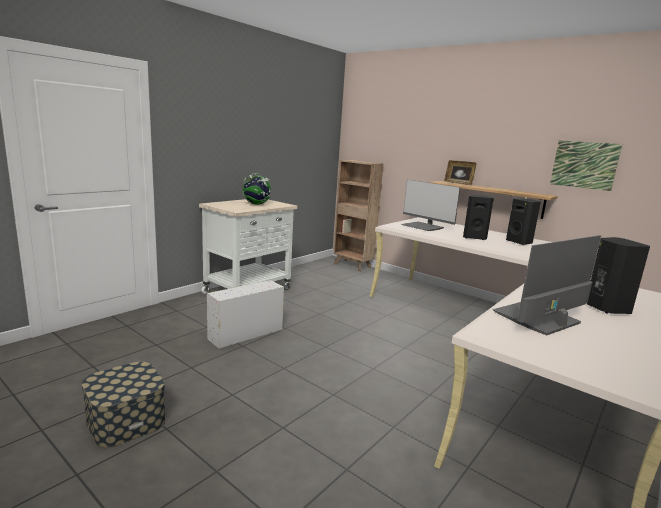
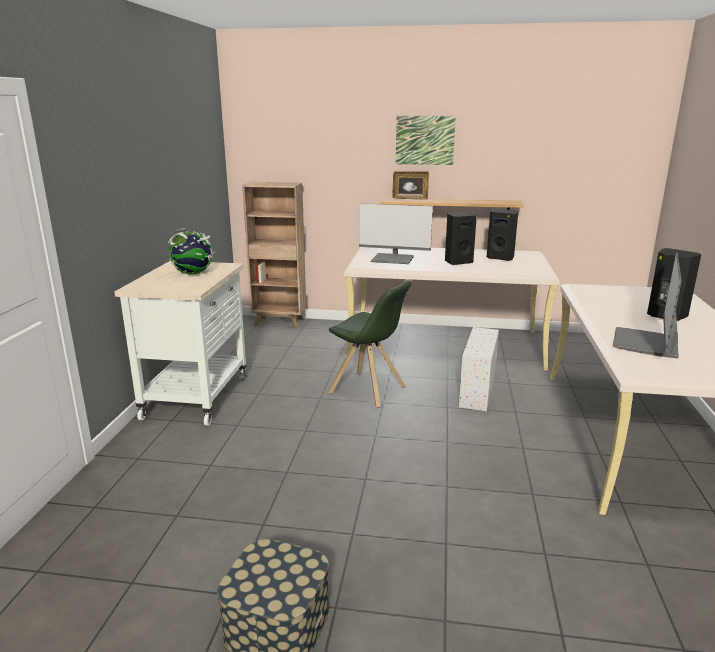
camera: 30 degrees left, 5 degrees up
white storage box [207,280,284,348] -> white storage box moved to [459,327,499,411]
picture [550,140,622,191] -> picture moved to [396,116,456,165]
none -> green chair [328,280,411,408]

